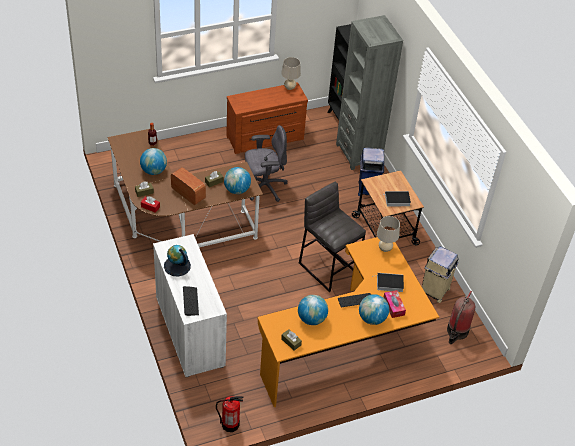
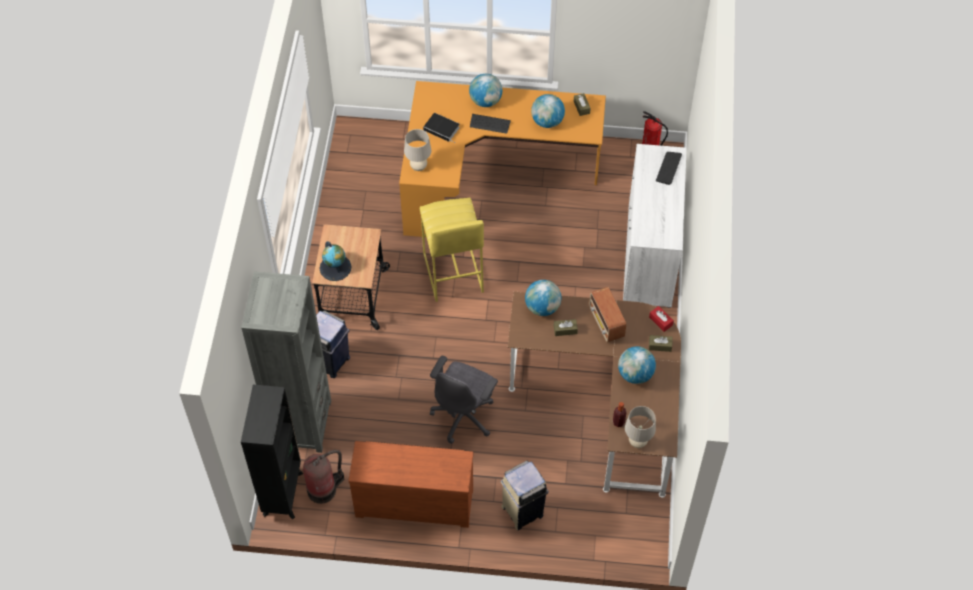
camera: 150 degrees left, 10 degrees up
globe [164,245,191,276] -> globe moved to [320,241,352,281]
grey office chair [245,125,287,202] -> grey office chair turned 75 degrees counterclockwise [430,356,498,444]
beige table lamp [281,57,301,90] -> beige table lamp moved to [625,406,656,448]
grey stool [299,182,366,292] -> yellow stool [420,198,484,302]
book [383,191,411,206] -> none
tissue box [383,290,406,318] -> none
beige trash can [422,246,459,303] -> beige trash can moved to [500,461,549,530]
fire extinguisher [447,291,475,344] -> fire extinguisher moved to [303,450,344,504]

